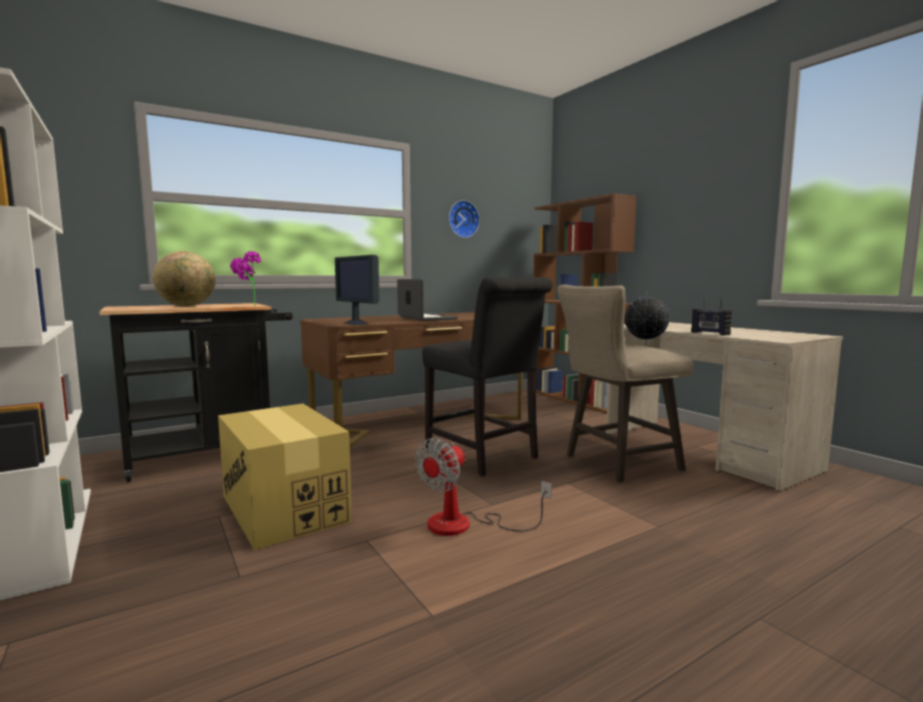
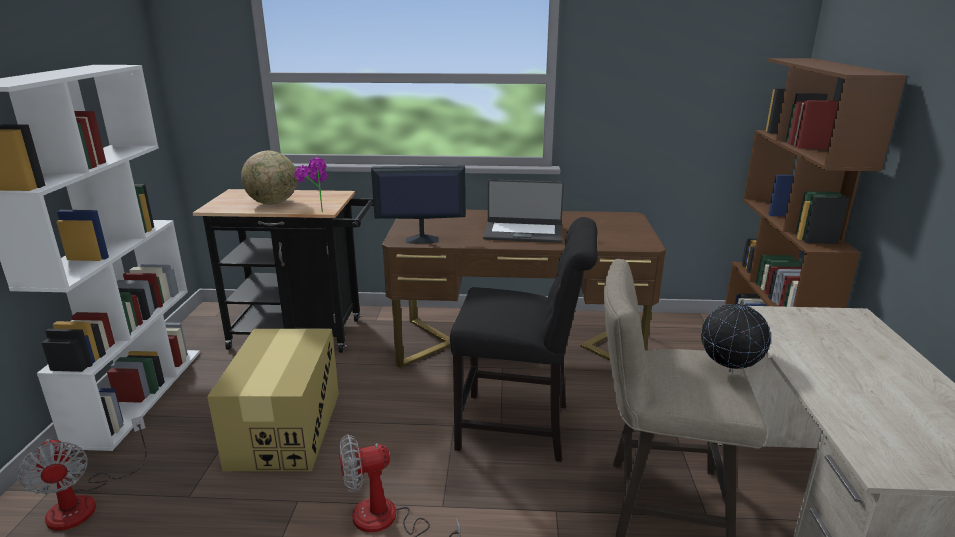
camera: 35 degrees right, 15 degrees up
monitor [335,255,380,325] -> monitor turned 90 degrees clockwise [371,165,466,243]
laptop [397,279,458,321] -> laptop turned 90 degrees clockwise [483,179,564,243]
black chair [422,277,553,476] -> black chair turned 75 degrees counterclockwise [450,217,598,462]
wall clock [449,200,480,238] -> none
radio [691,296,732,336] -> none
none -> fan [18,416,147,531]

